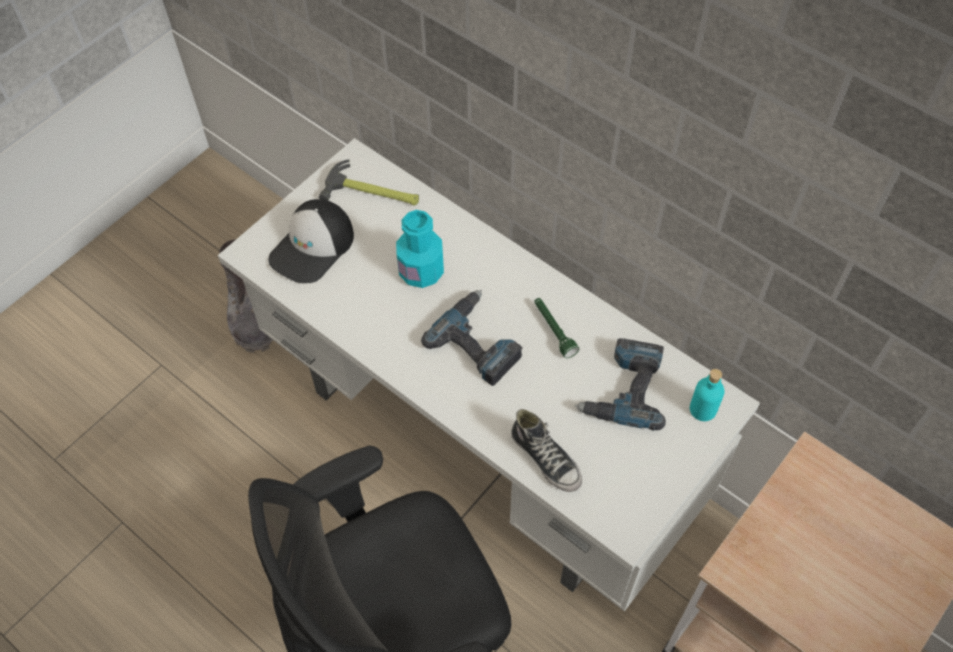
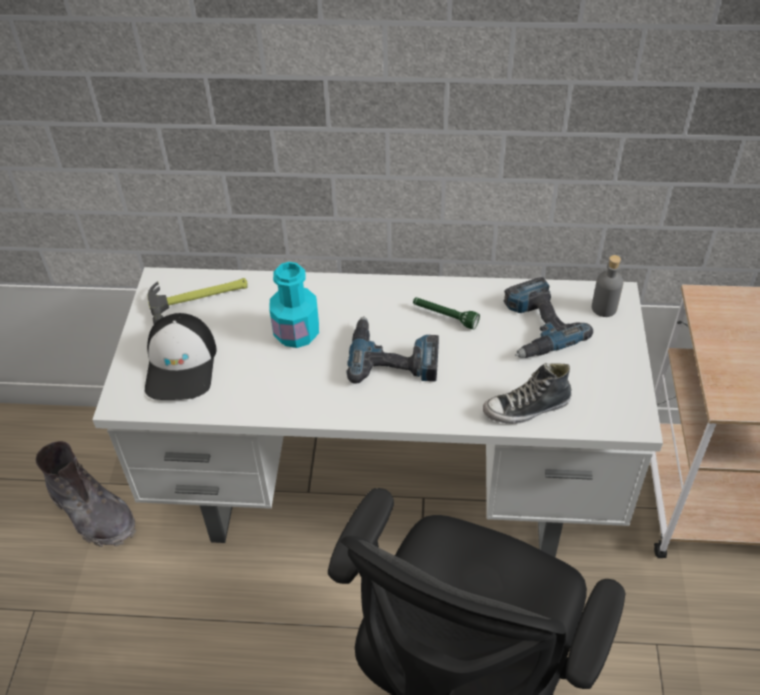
camera: 35 degrees left, 10 degrees down
shoe [511,409,582,492] -> shoe turned 150 degrees clockwise [483,363,572,424]
turquoise bottle [690,369,725,421] -> grey bottle [592,255,623,317]

